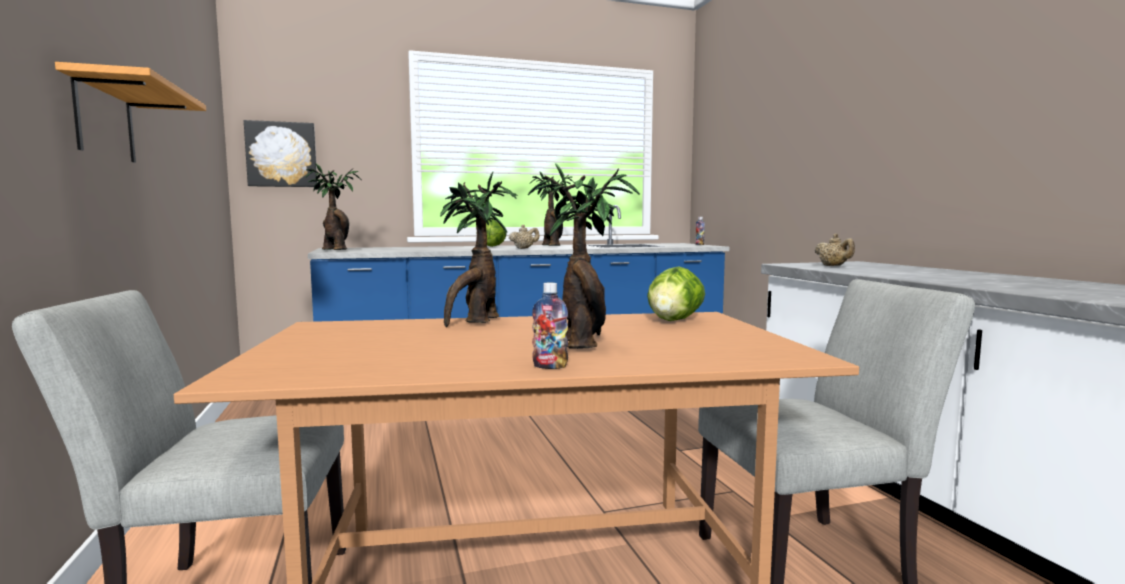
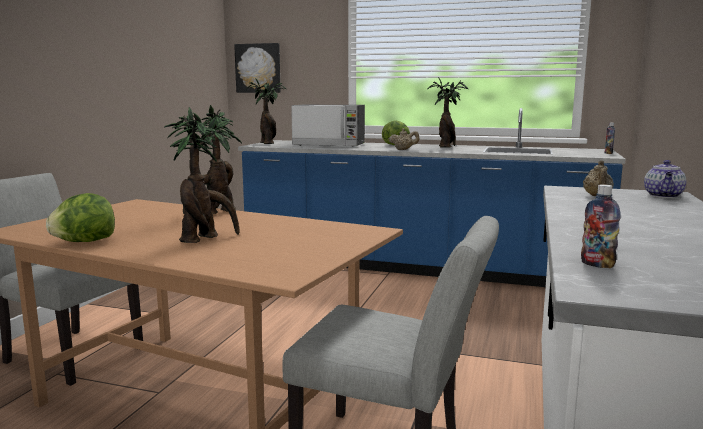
camera: 35 degrees right, 5 degrees up
shelf [55,62,206,163] -> none
bottle [532,283,568,369] -> bottle moved to [581,184,621,268]
lettuce [647,266,705,321] -> lettuce moved to [46,193,115,242]
none -> microwave [291,105,365,147]
none -> teapot [644,160,686,198]

